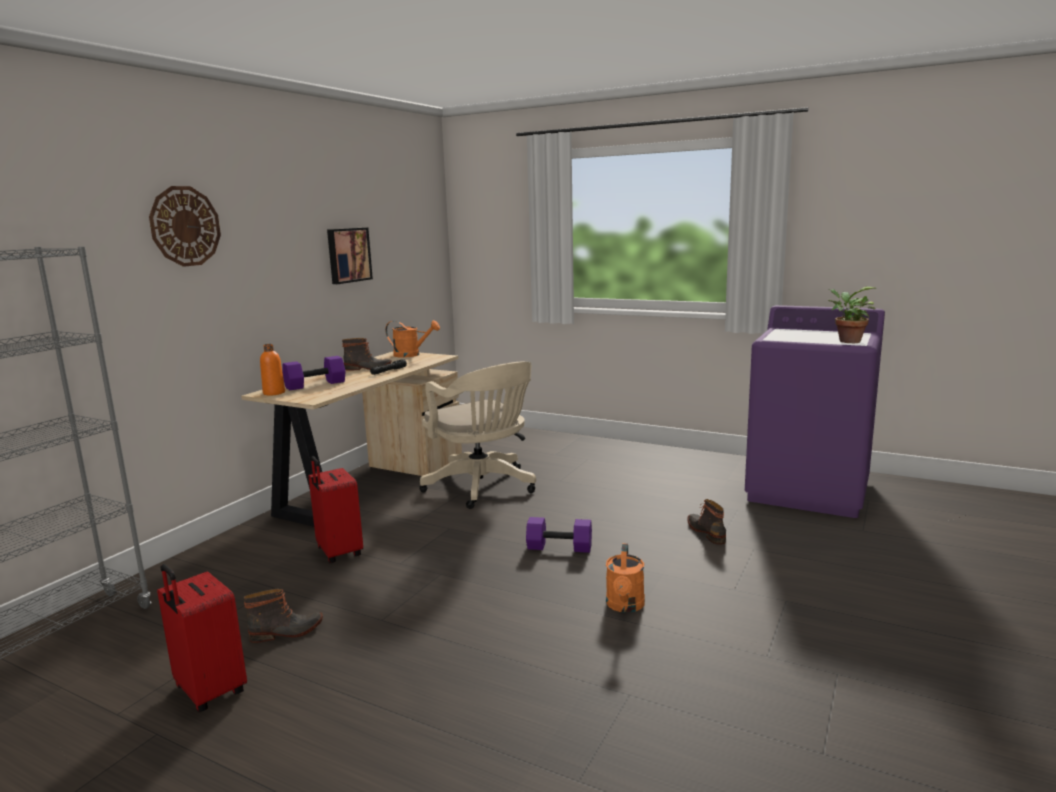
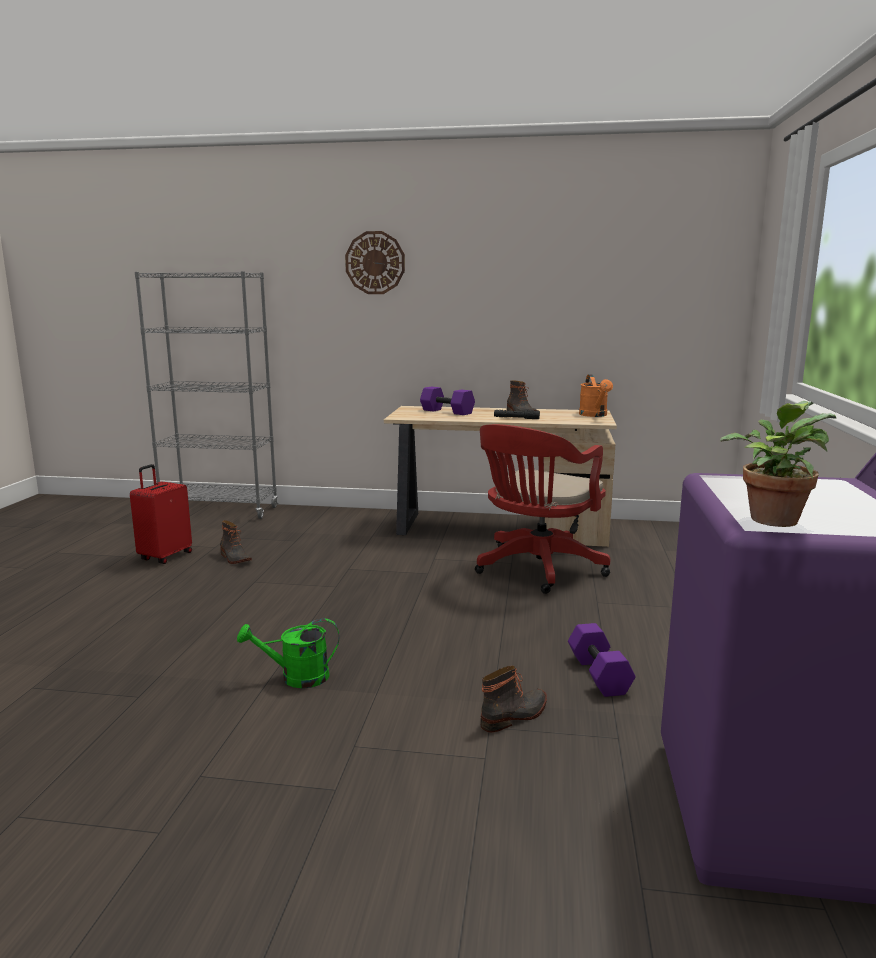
camera: 70 degrees right, 0 degrees up
orange bottle [260,344,285,396] -> none
red suitcase [309,456,363,563] -> none
picture [327,228,373,284] -> none
beige office chair [419,362,536,509] -> red office chair [475,424,610,594]
purple dumbbell [526,517,592,553] -> purple dumbbell moved to [568,623,636,697]
orange watering can [606,543,645,613] -> green watering can [237,618,339,688]

